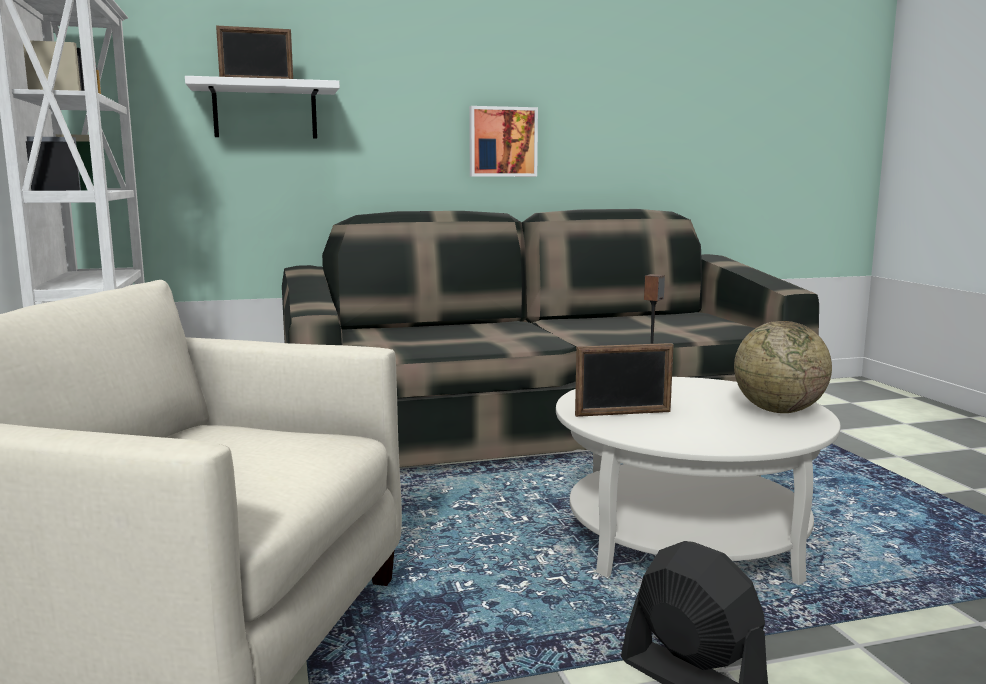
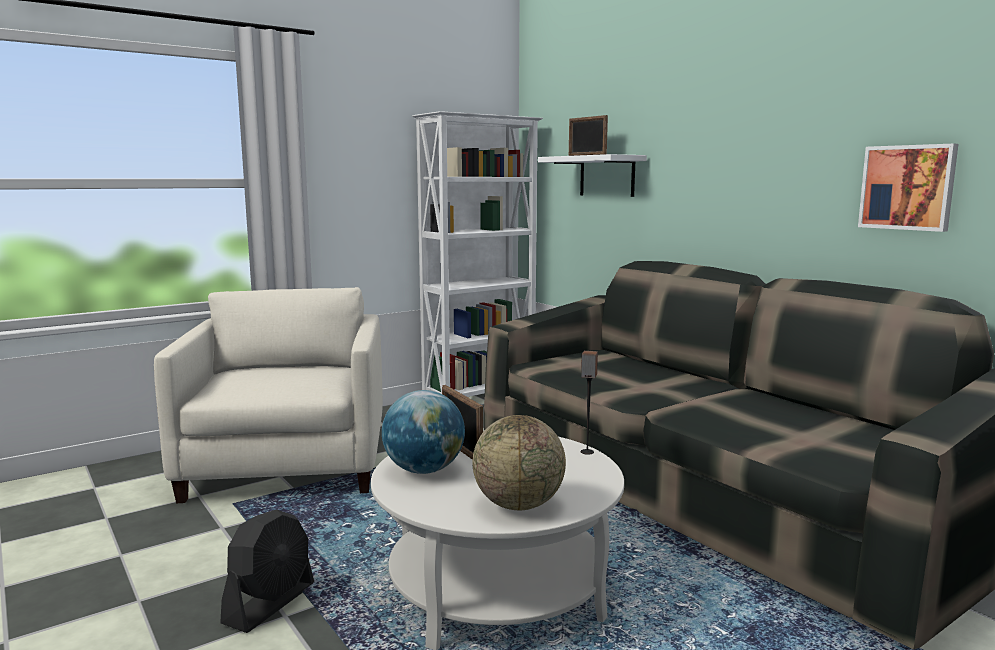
camera: 70 degrees right, 0 degrees up
picture [469,106,538,177] -> picture moved to [858,144,958,232]
none -> globe [382,390,465,474]

